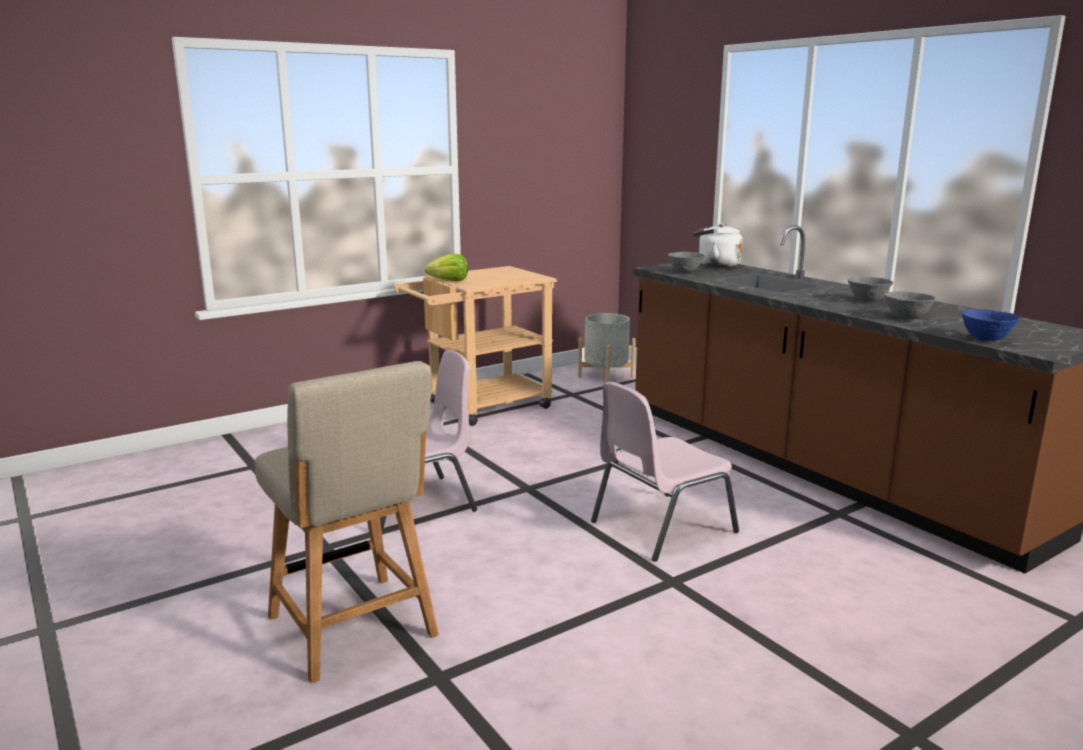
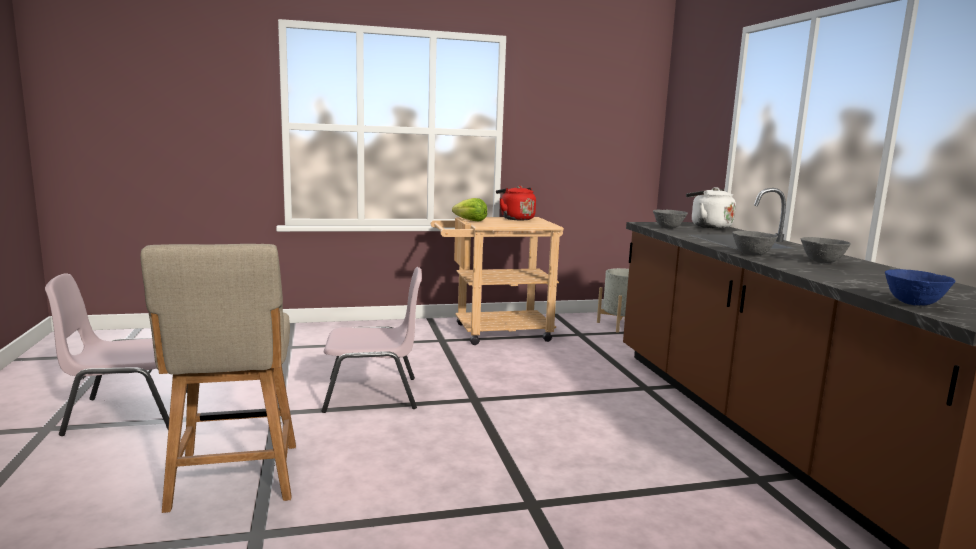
camera: 20 degrees right, 5 degrees down
pink chair [591,382,739,562] -> pink chair moved to [45,273,188,436]
grey bowl [885,291,936,320] -> grey bowl moved to [732,231,778,256]
none -> red kettle [496,186,536,220]

